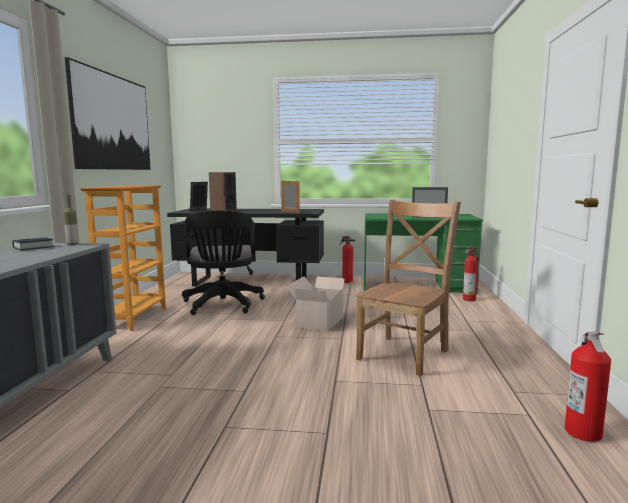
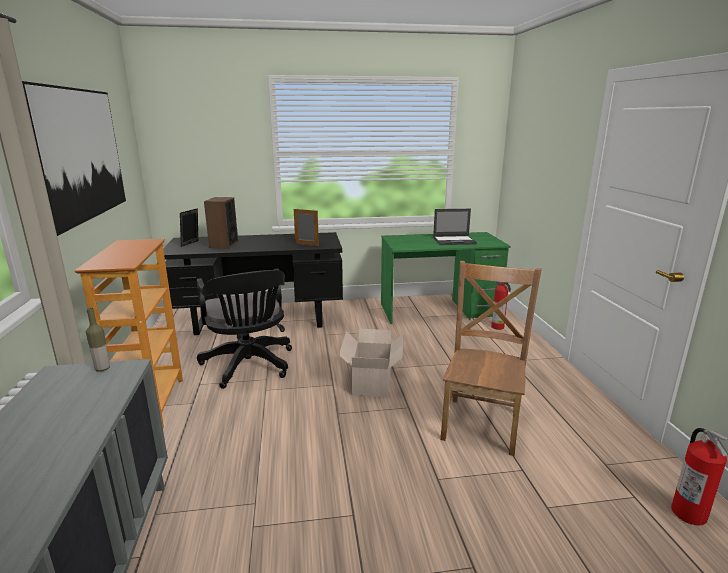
camera: 15 degrees left, 10 degrees up
book [12,238,55,250] -> none
fire extinguisher [339,236,355,283] -> none

